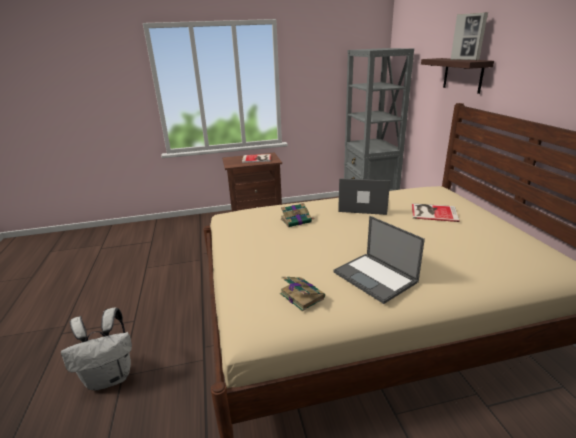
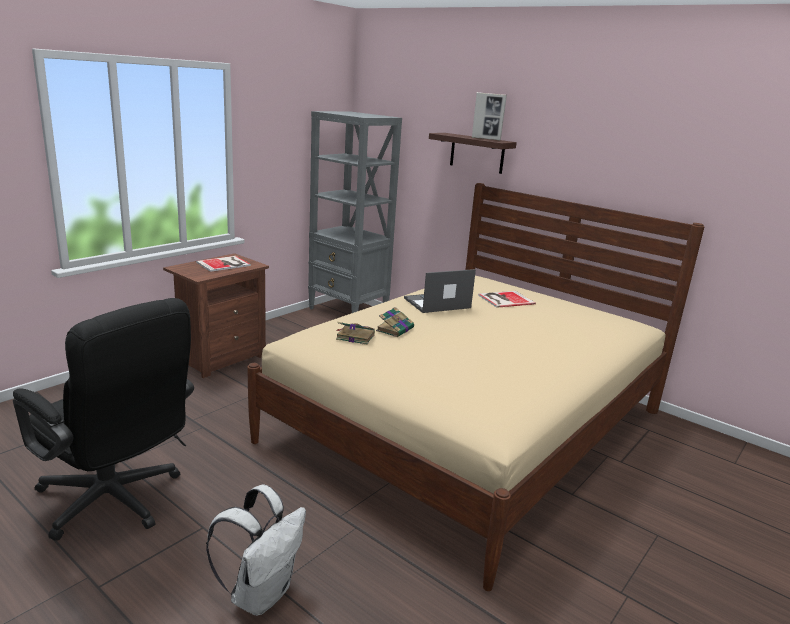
camera: 40 degrees left, 5 degrees down
book [280,277,325,312] -> book moved to [336,322,375,345]
laptop [333,216,425,304] -> none
none -> black office chair [13,298,194,541]

